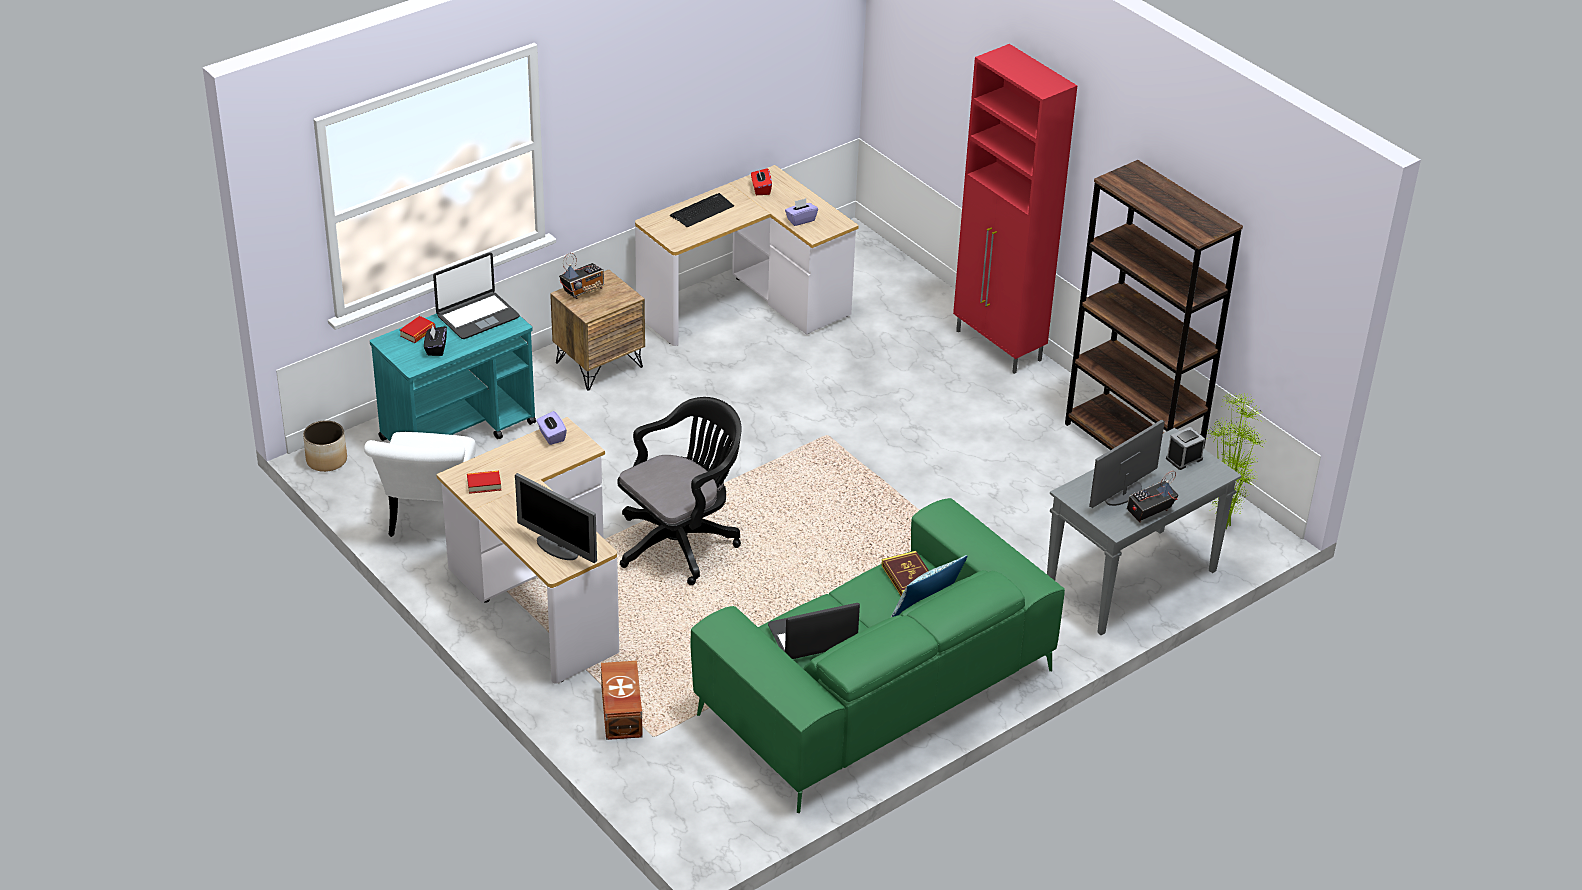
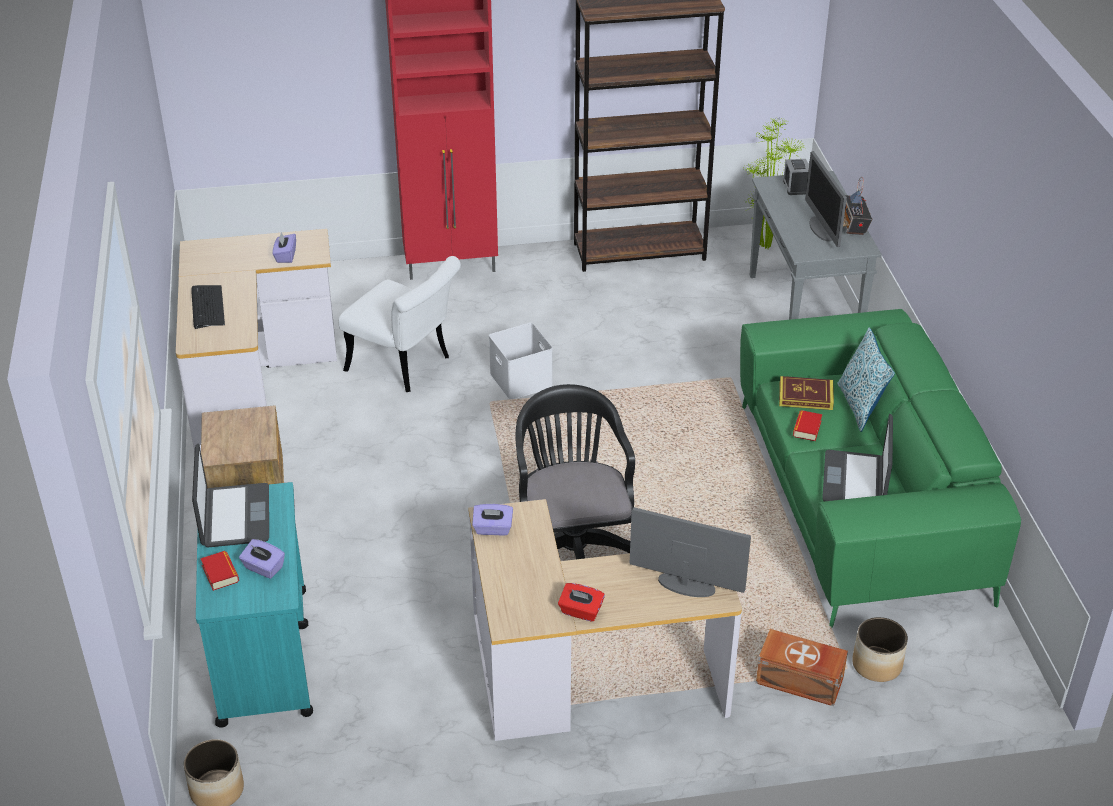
camera: 60 degrees left, 0 degrees up
white chair [364,432,476,537] -> white chair moved to [339,256,461,392]
black tissue box [424,325,447,356] -> purple tissue box [239,539,285,579]
book [467,471,501,494] -> book moved to [793,410,822,441]
monitor [515,473,597,563] -> monitor turned 135 degrees counterclockwise [630,507,751,597]
radio [559,253,604,299] -> none
red tissue box [751,168,772,195] -> red tissue box moved to [558,583,605,622]
none -> white storage box [489,322,553,399]
none -> planter [852,617,908,682]

